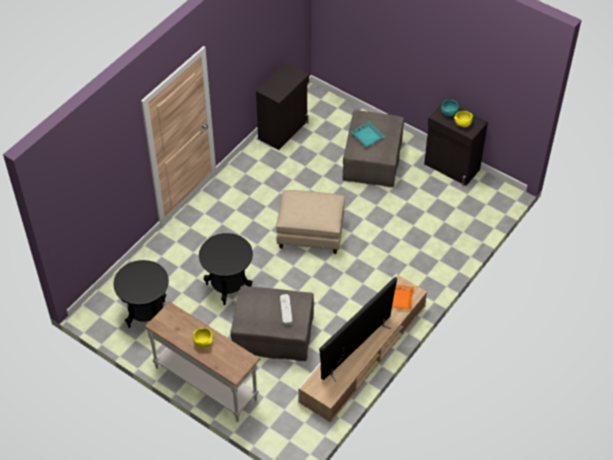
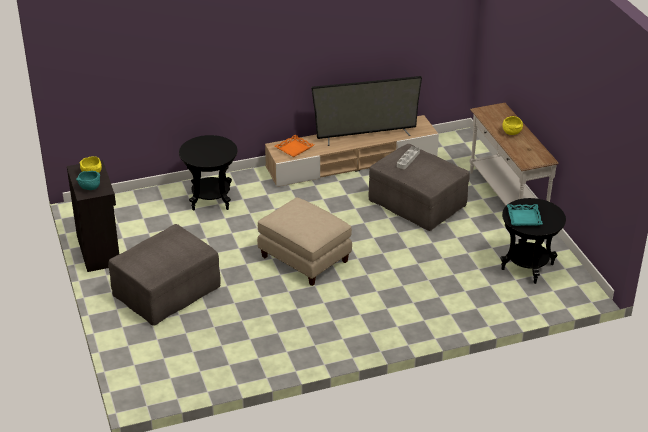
camera: 145 degrees left, 15 degrees down
black side table [199,233,253,305] -> black side table moved to [179,135,237,210]
black cabinet [256,63,309,150] -> none
turquoise tray [350,122,385,147] -> turquoise tray moved to [507,204,543,226]

